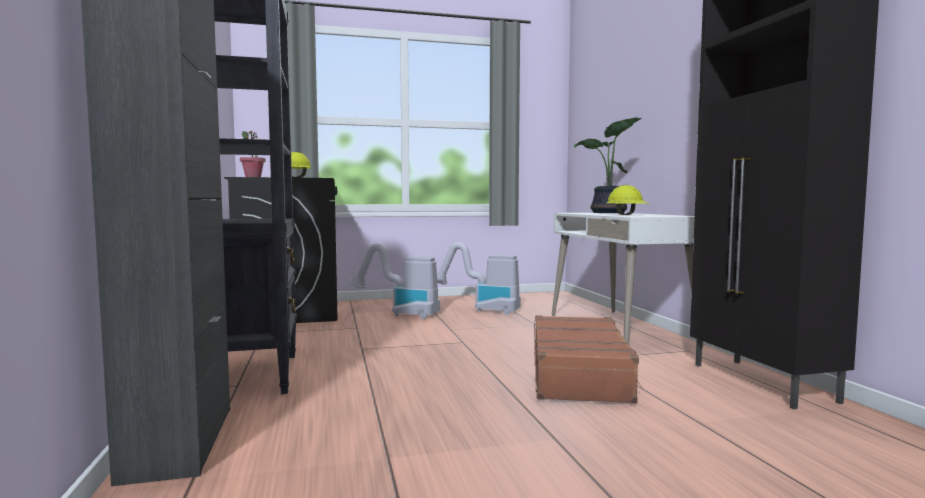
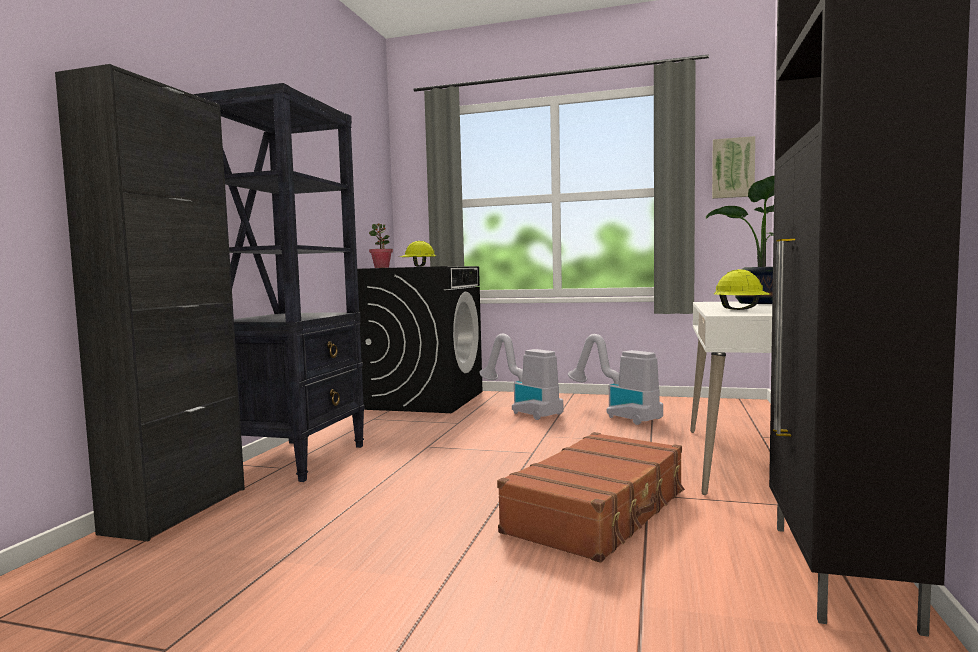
camera: 30 degrees right, 0 degrees up
none -> picture [712,136,755,199]

